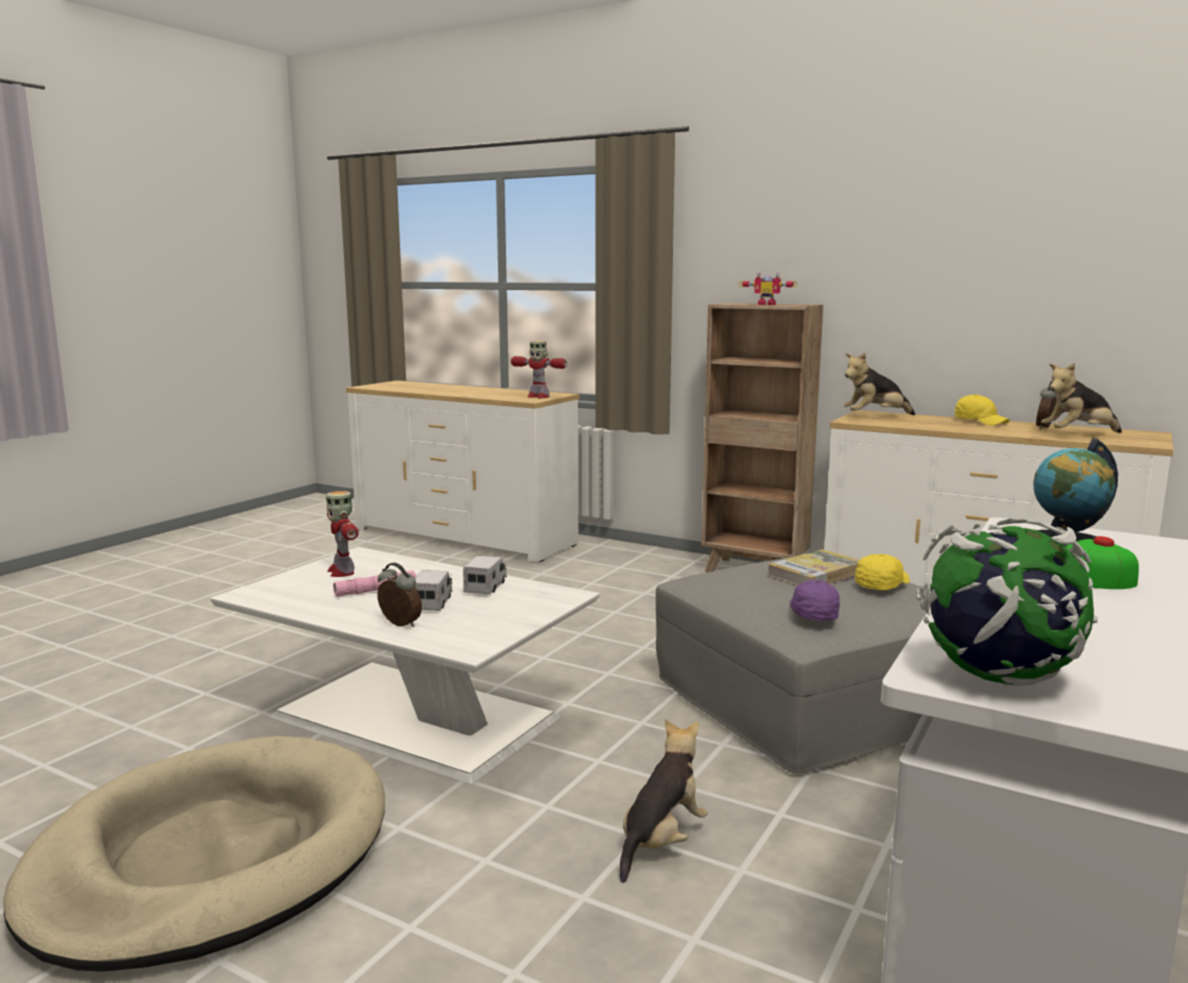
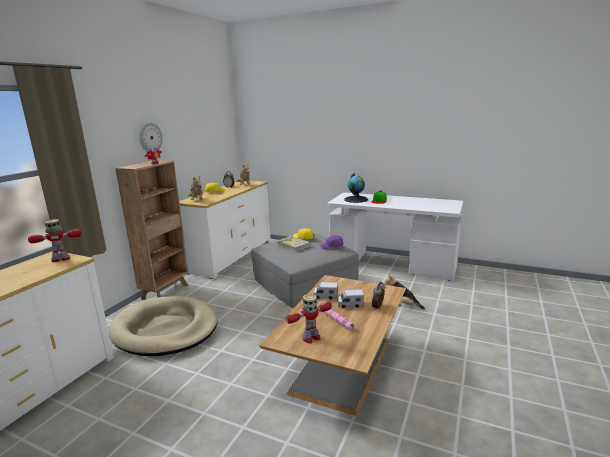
camera: 95 degrees left, 5 degrees up
beige dog bed [3,736,385,972] -> beige dog bed moved to [109,296,218,356]
white coffee table [210,547,600,784] -> brown coffee table [259,275,406,416]
toy robot [511,341,567,398] -> toy robot turned 135 degrees counterclockwise [28,219,82,262]
globe [916,518,1097,686] -> none
none -> wall clock [140,122,163,151]

